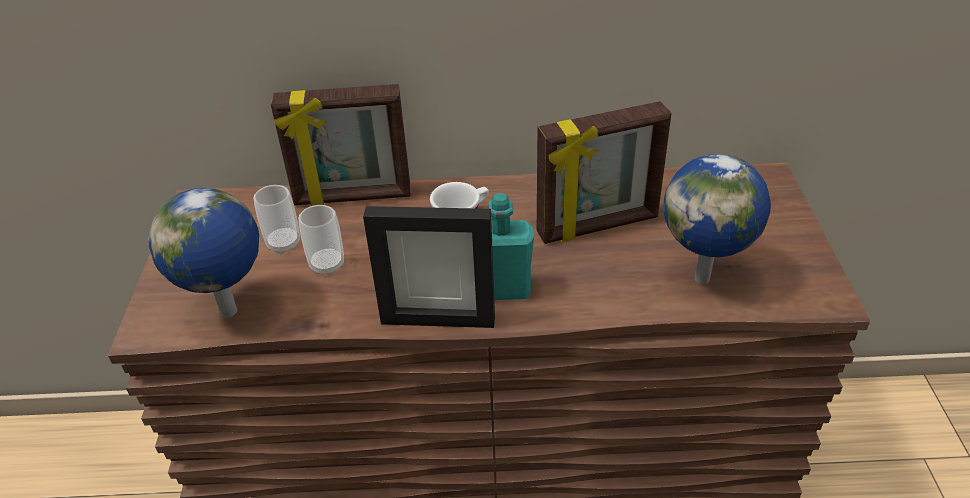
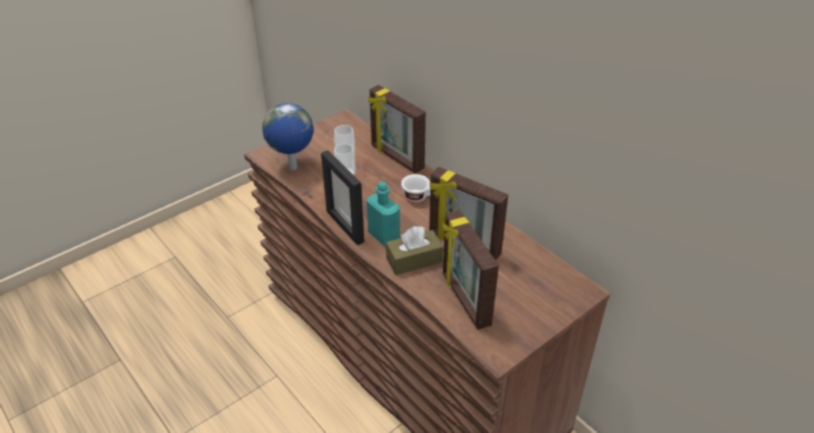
camera: 50 degrees right, 0 degrees up
globe [664,154,771,284] -> picture frame [442,210,499,330]
none -> brown tissue box [386,226,443,275]

